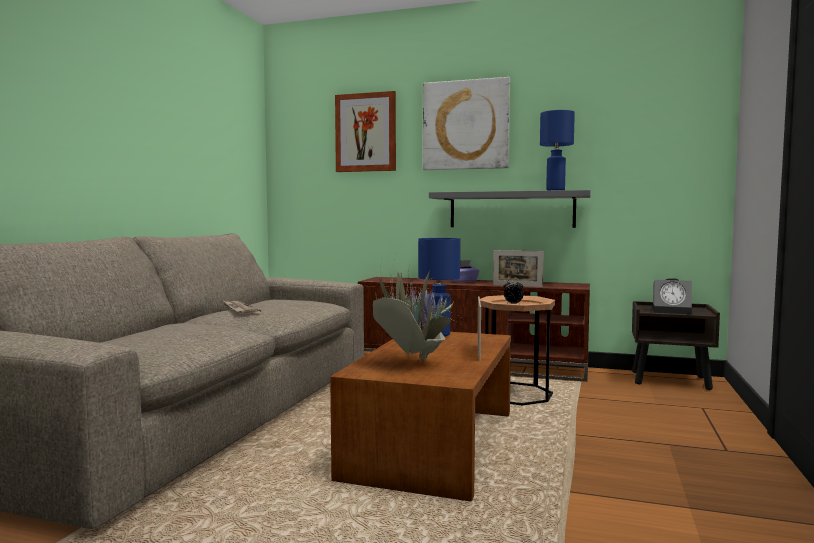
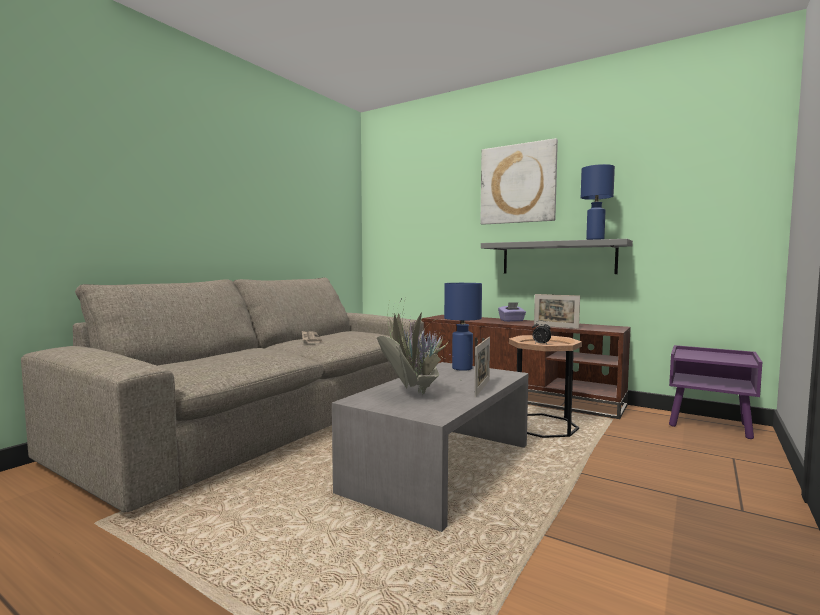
camera: 15 degrees right, 0 degrees up
brown coffee table [330,330,511,502] -> grey coffee table [332,362,528,532]
picture [335,91,396,172] -> none
brown nightstand [632,301,720,390] -> purple nightstand [669,345,762,439]
alarm clock [653,278,692,314] -> none

